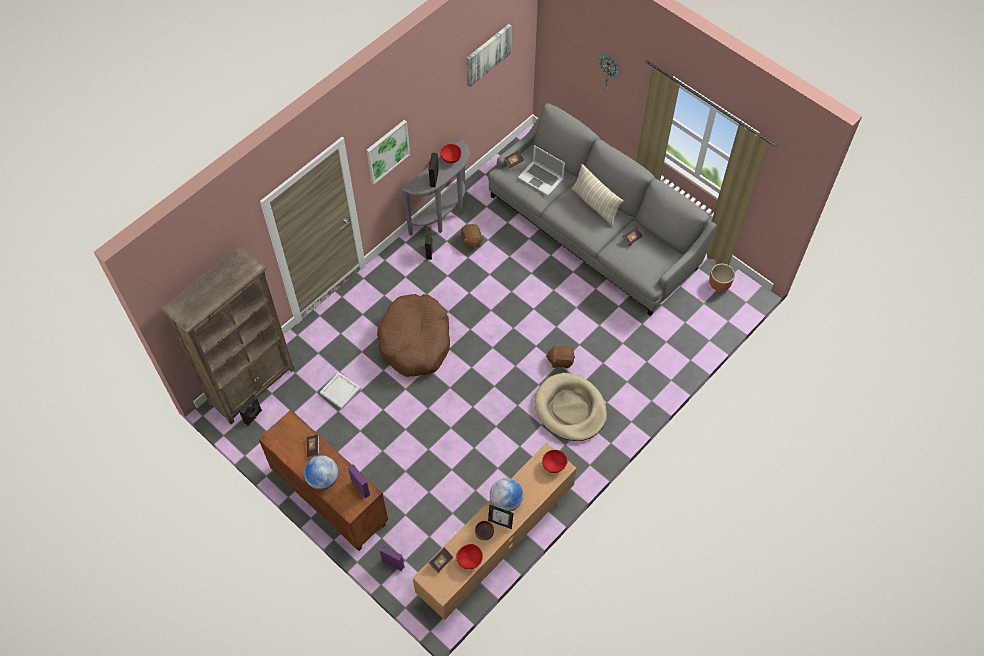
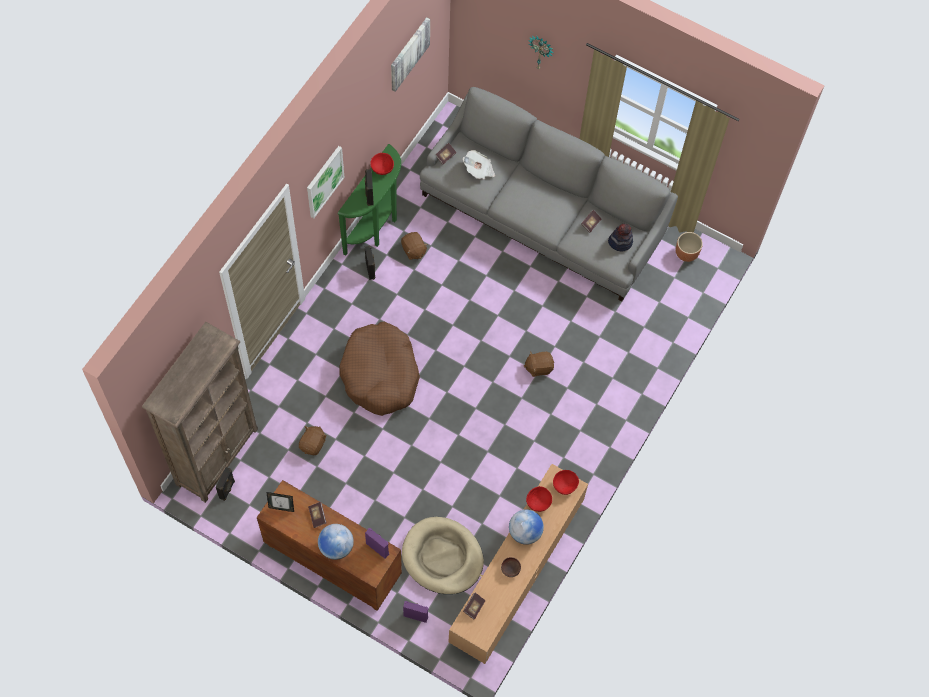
camera: 15 degrees left, 5 degrees up
white tray [320,372,361,409] -> brown plush toy [299,426,326,455]
grey console table [402,139,470,236] -> green console table [338,144,401,256]
red bowl [456,544,483,569] -> red bowl moved to [526,486,552,512]
picture frame [488,505,514,529] -> picture frame moved to [266,492,294,512]
laptop [518,145,565,196] -> newspaper [463,150,495,179]
beige dog bed [534,373,607,441] -> beige dog bed moved to [402,517,484,594]
pillow [572,164,623,226] -> none
none -> hat [608,224,633,251]

